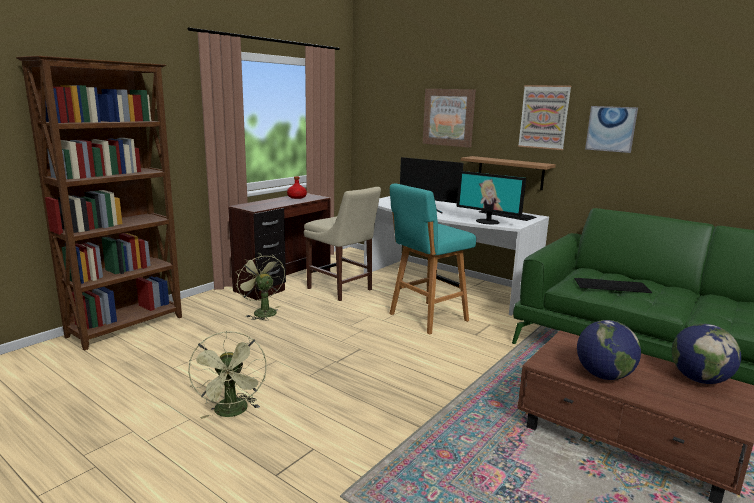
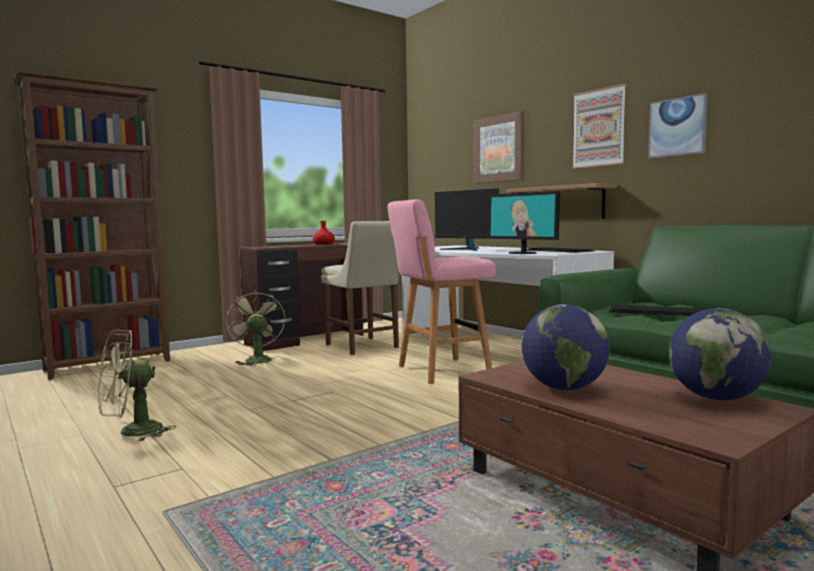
camera: 15 degrees right, 10 degrees down
green fan [188,331,267,419] -> green fan turned 60 degrees clockwise [98,330,176,442]
turquoise stool [389,183,476,335] -> pink stool [388,199,496,384]

